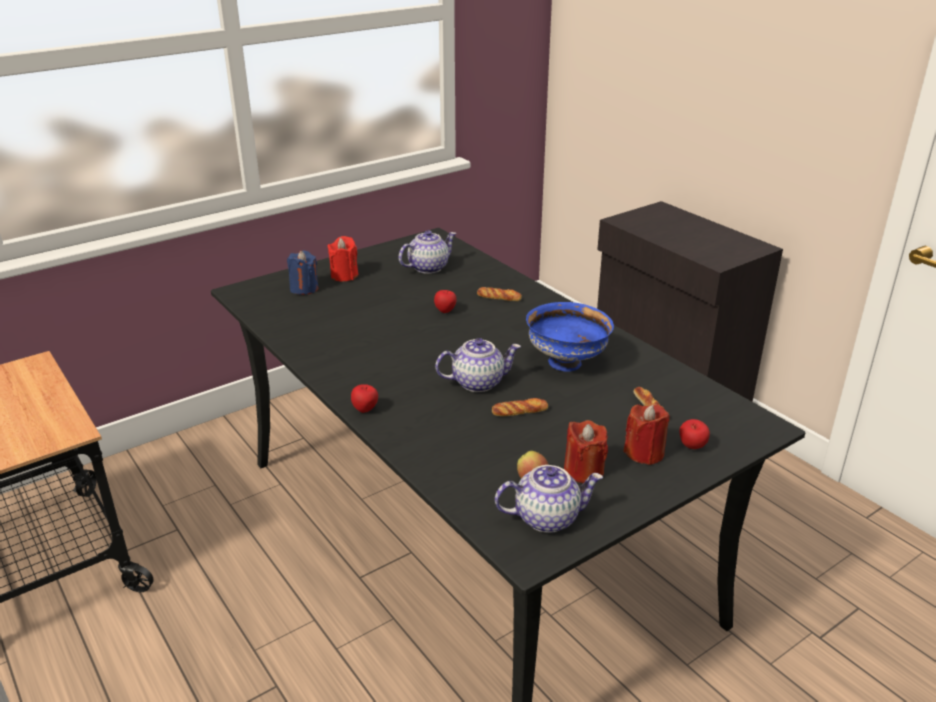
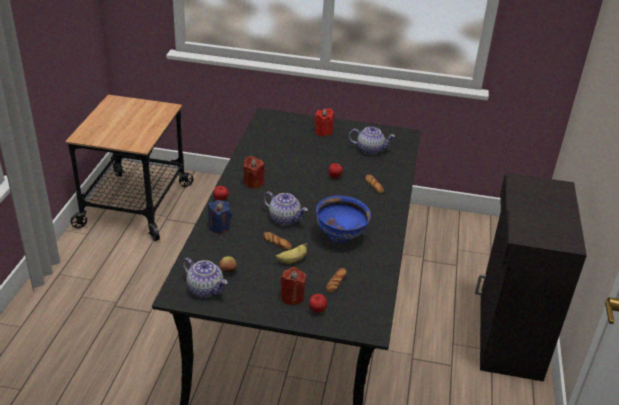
camera: 45 degrees right, 5 degrees up
blue candle [287,250,318,295] -> blue candle moved to [208,200,232,233]
red candle [564,420,608,483] -> red candle moved to [243,156,265,189]
none -> banana [275,243,308,264]

